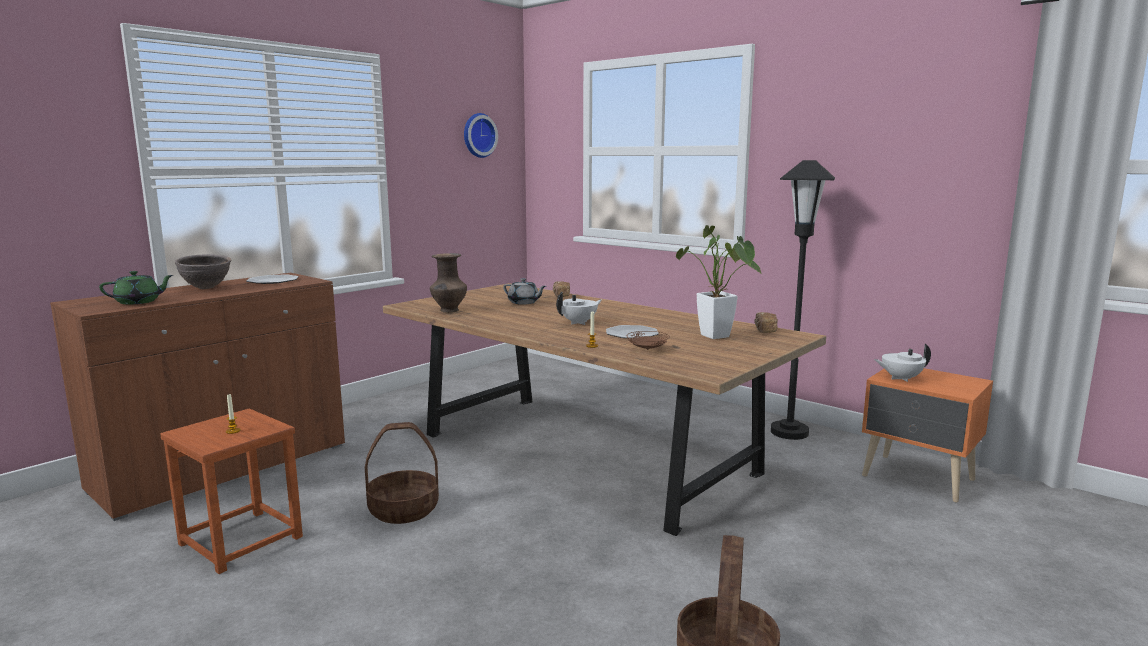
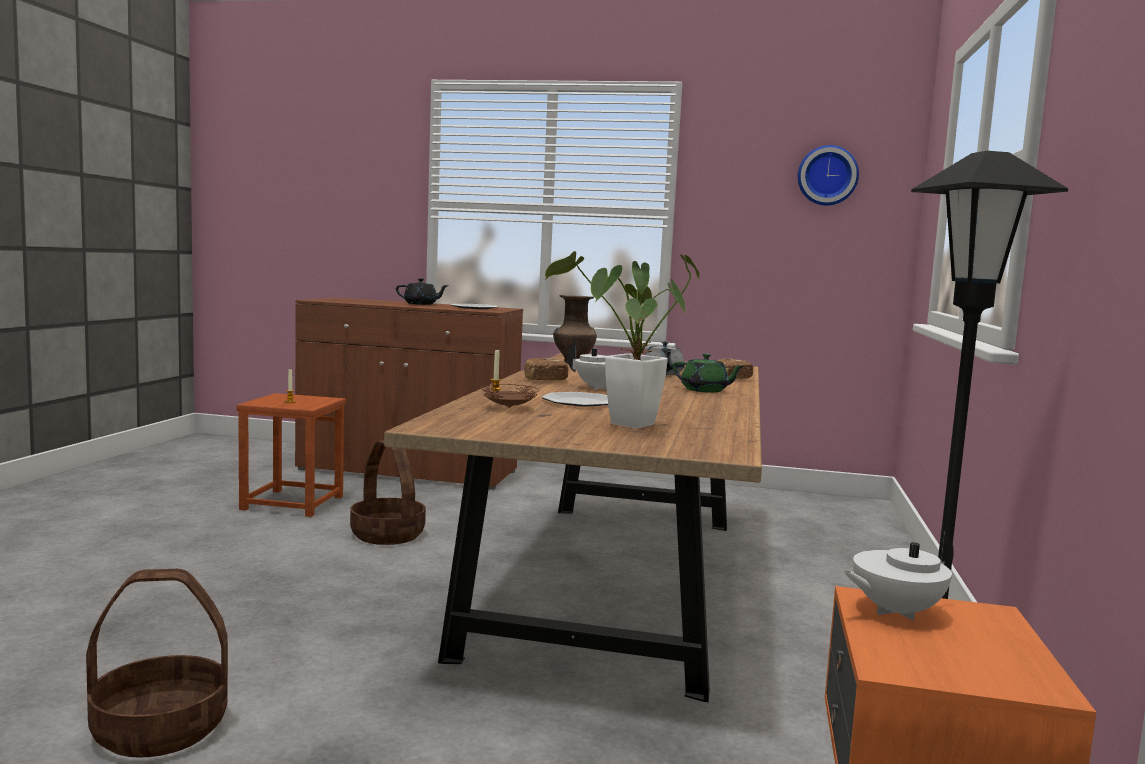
camera: 60 degrees right, 5 degrees down
green teapot [99,271,173,305] -> green teapot moved to [673,354,744,392]
brown bowl [175,254,232,289] -> black teapot [396,278,449,305]
bread [754,312,778,333] -> bread moved to [524,358,568,380]
white teapot [874,344,931,382] -> white teapot turned 75 degrees counterclockwise [843,529,954,621]

